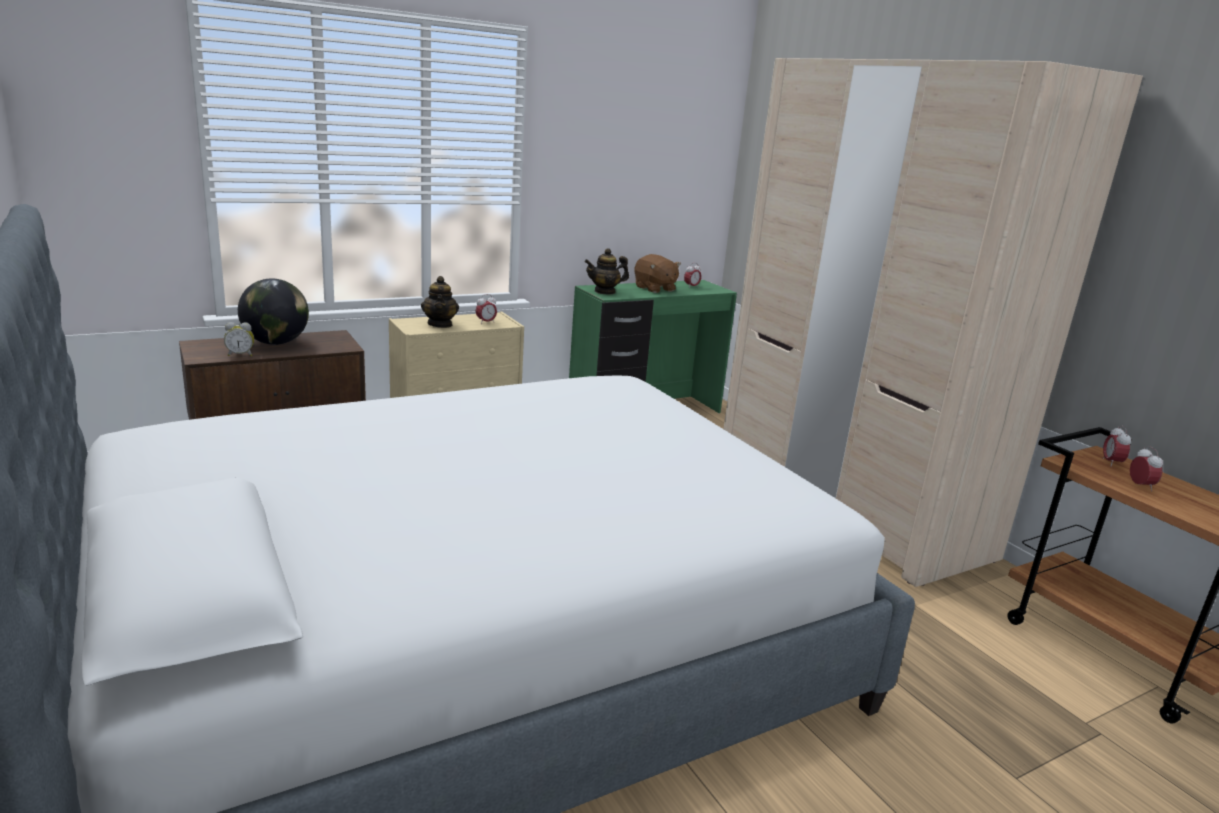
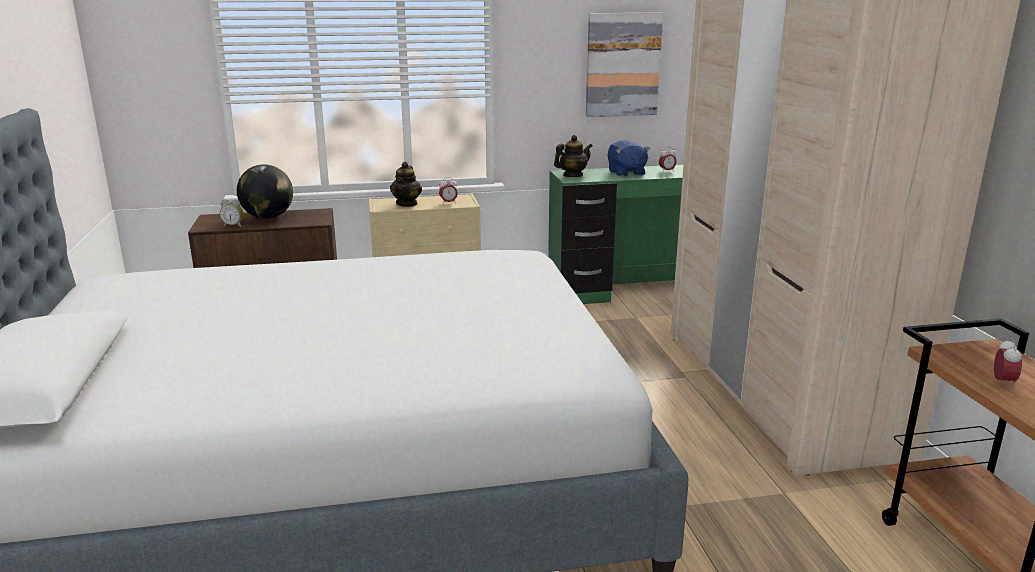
camera: 20 degrees right, 0 degrees up
teapot [585,248,629,295] -> teapot turned 150 degrees clockwise [554,135,592,177]
brown plush toy [634,254,681,293] -> blue plush toy [608,140,650,177]
alarm clock [1103,425,1131,465] -> none
none -> picture [586,13,663,117]

